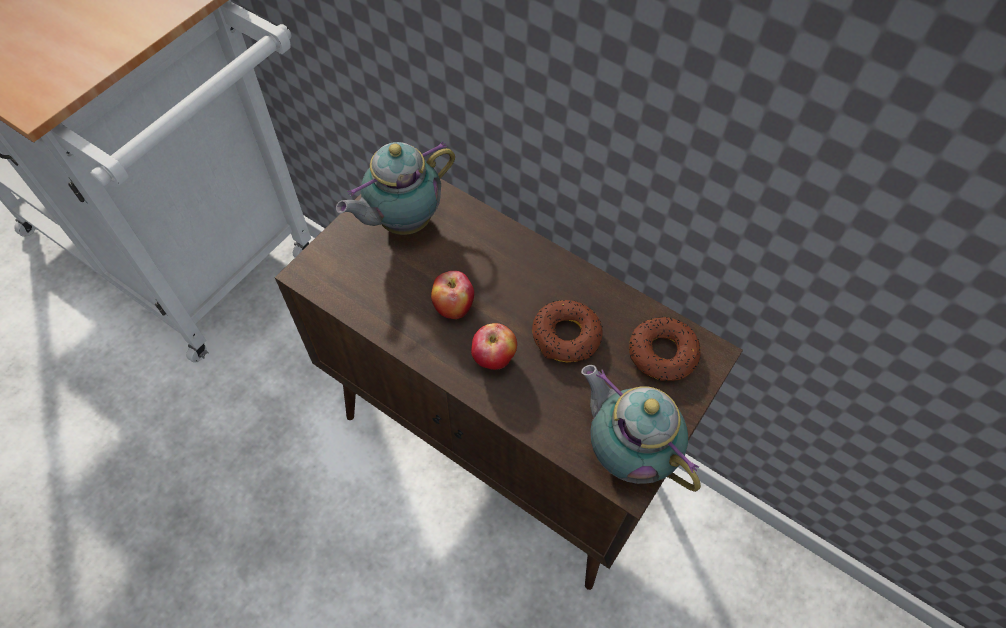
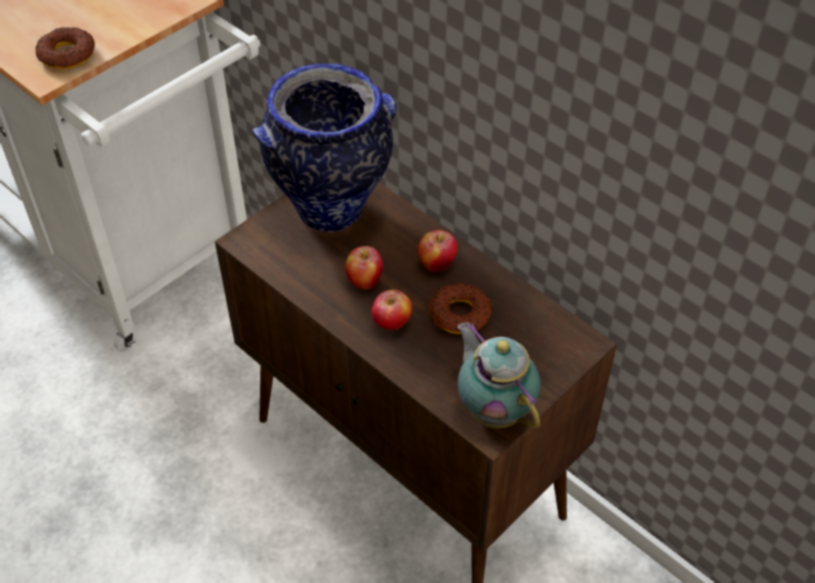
camera: 10 degrees right, 10 degrees down
teapot [336,142,455,235] -> vase [252,63,397,232]
donut [629,317,701,381] -> donut moved to [35,27,95,69]
none -> apple [418,230,458,272]

